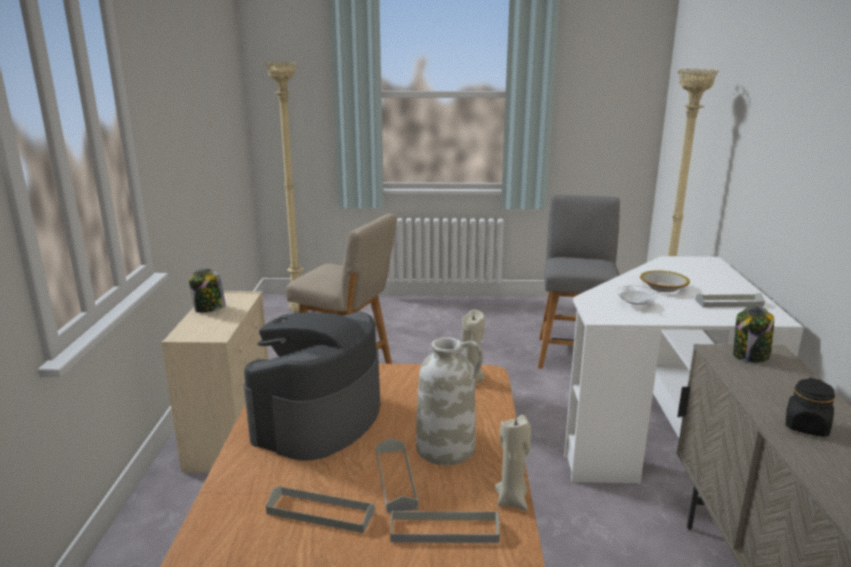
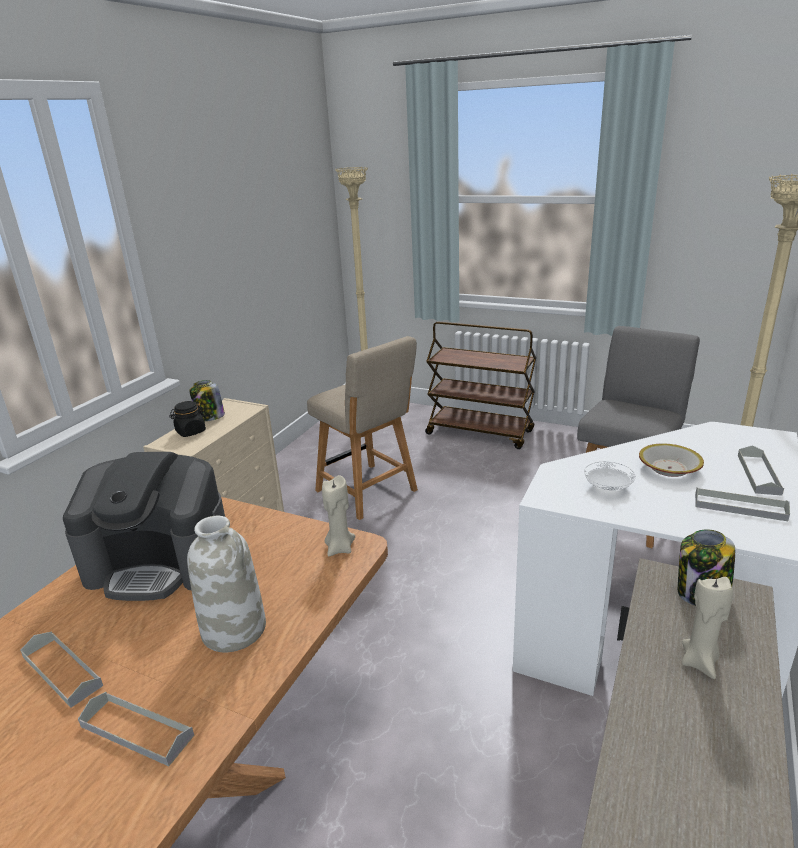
camera: 25 degrees right, 5 degrees up
coffee machine [244,312,380,461] -> coffee machine turned 135 degrees counterclockwise [63,452,225,601]
grey tray [376,438,418,513] -> grey tray moved to [738,445,784,496]
beige candle [495,415,531,511] -> beige candle moved to [682,577,733,679]
black jar [786,378,835,437] -> black jar moved to [169,401,206,437]
none -> brown cart [425,322,536,449]

